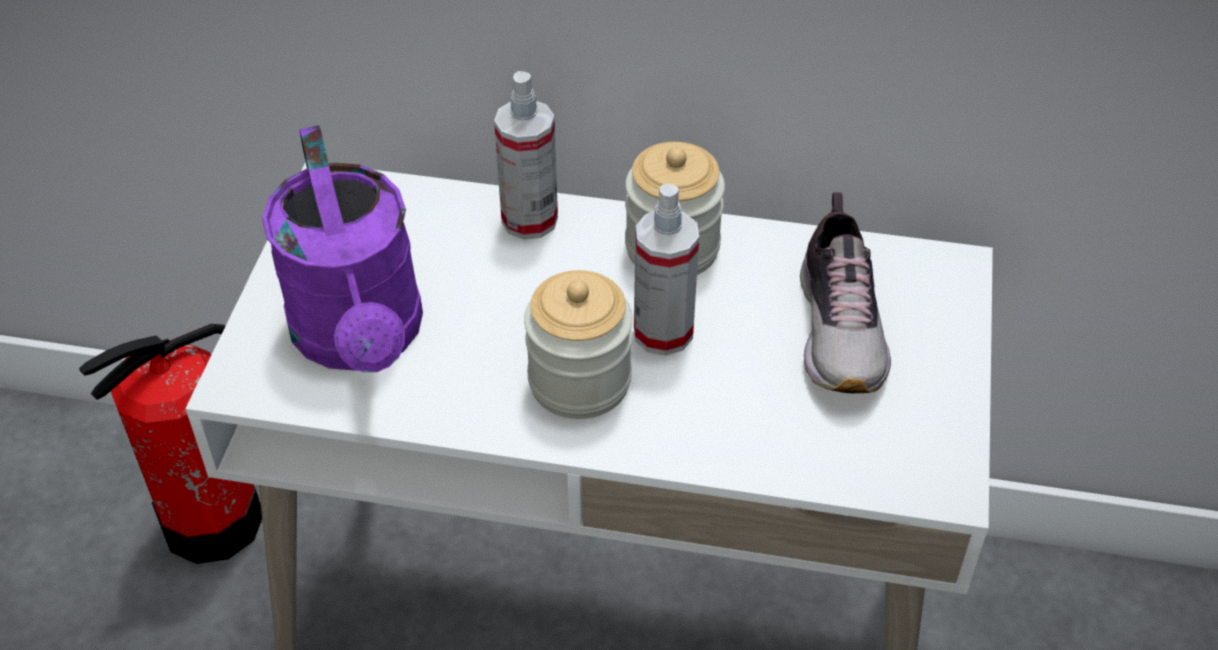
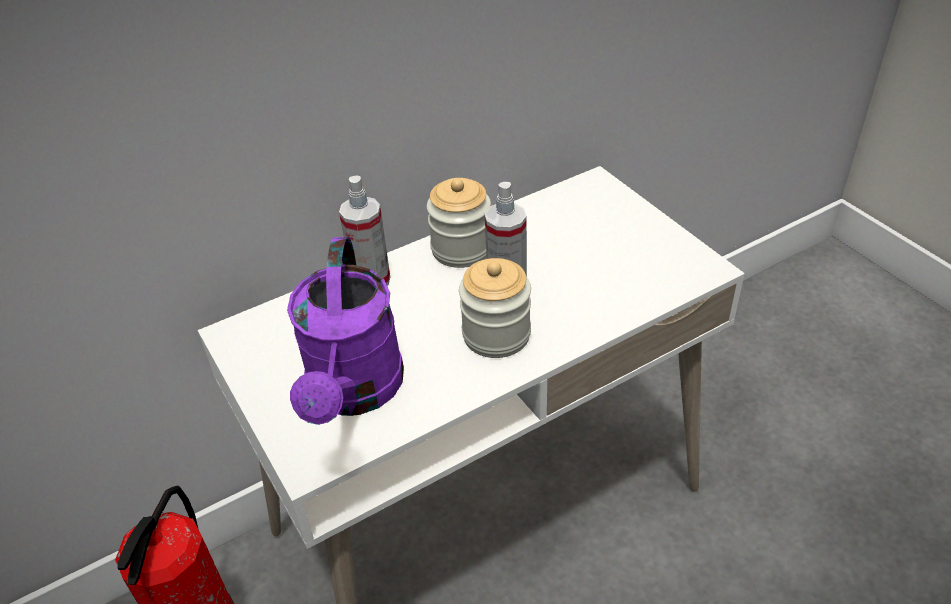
camera: 40 degrees left, 5 degrees down
purple watering can [262,125,423,372] -> purple watering can turned 60 degrees clockwise [287,237,404,425]
shoe [800,192,891,393] -> none

